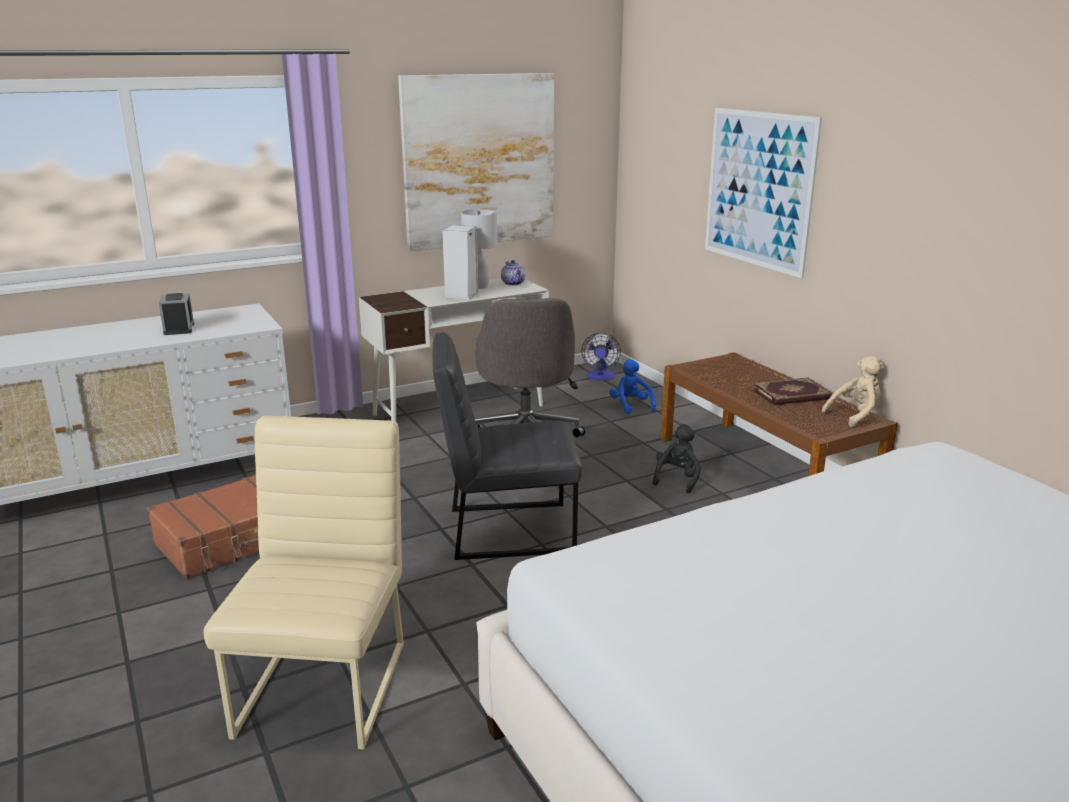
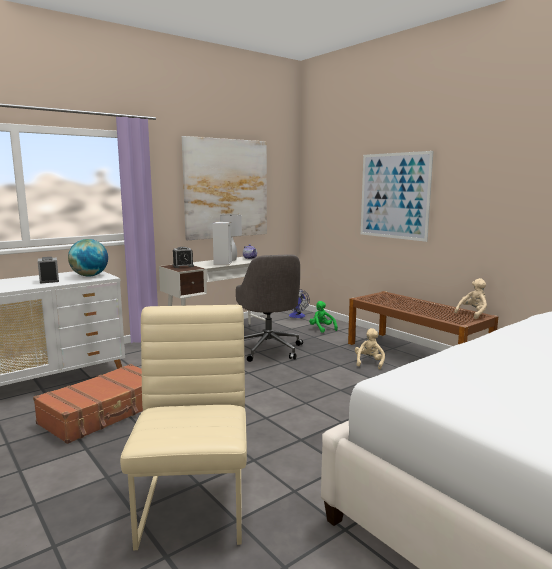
camera: 10 degrees left, 10 degrees down
grey chair [432,332,582,560] -> none
blue plush toy [609,359,656,414] -> green plush toy [309,301,338,333]
black plush toy [653,424,701,493] -> beige plush toy [355,328,385,369]
book [753,377,832,405] -> none
none -> globe [68,239,108,277]
none -> alarm clock [173,247,194,268]

